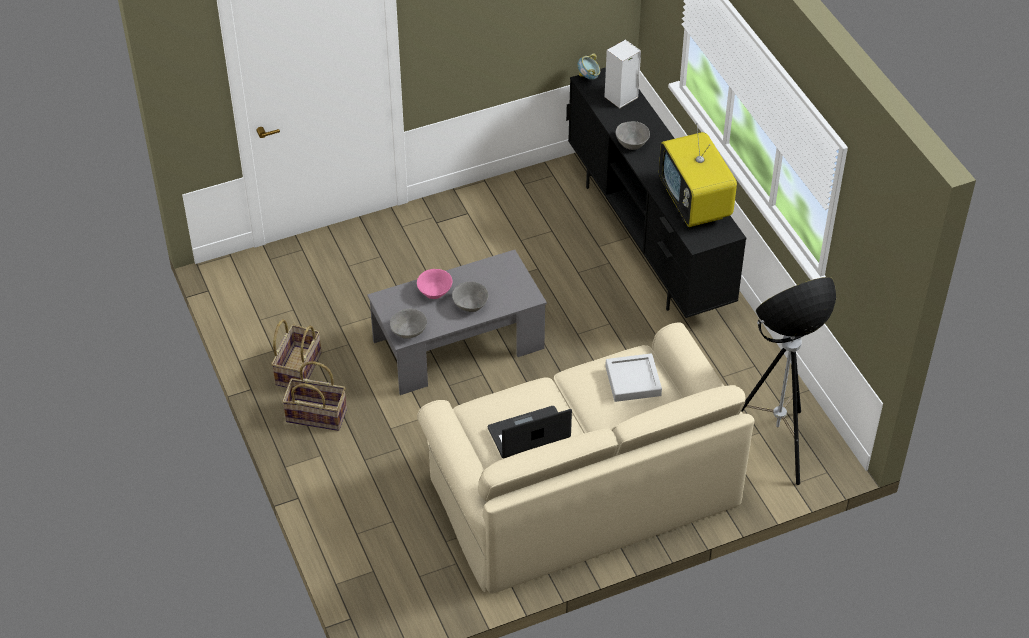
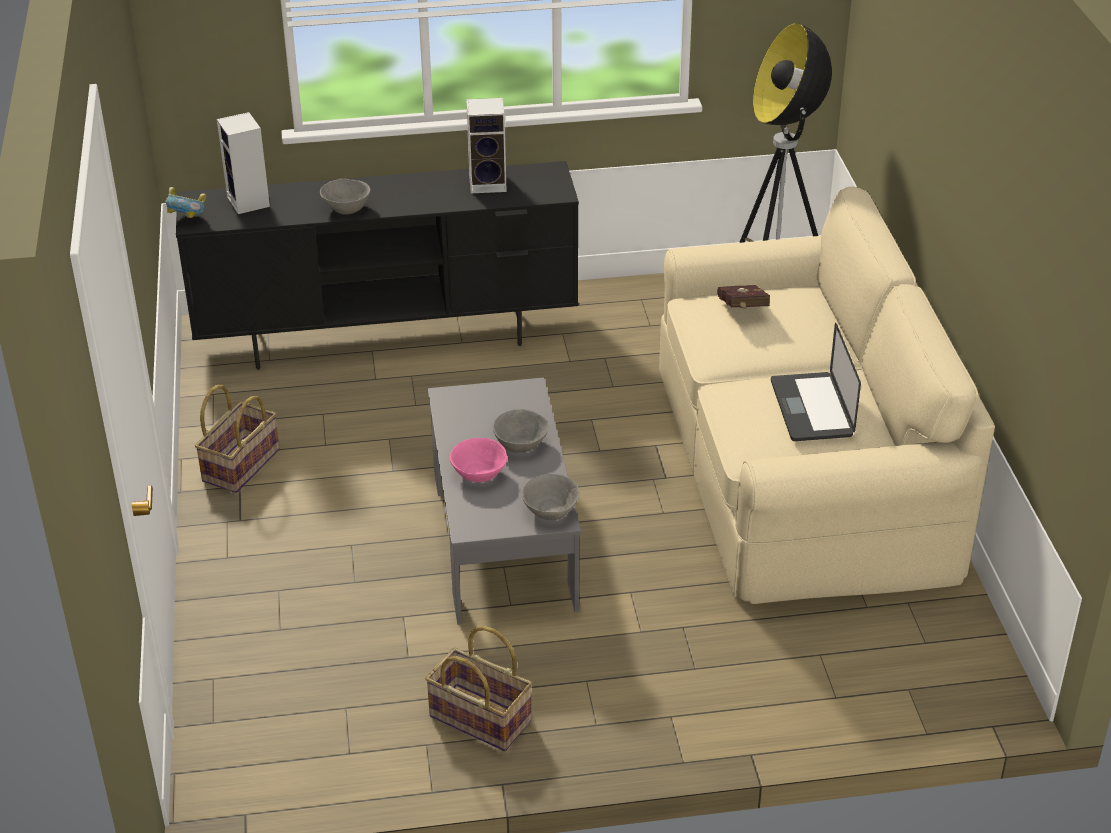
camera: 75 degrees left, 10 degrees down
basket [282,361,347,431] -> basket moved to [195,385,280,493]
grey tray [605,353,662,402] -> red book [717,285,770,309]
television [659,123,737,227] -> speaker [466,98,507,194]

